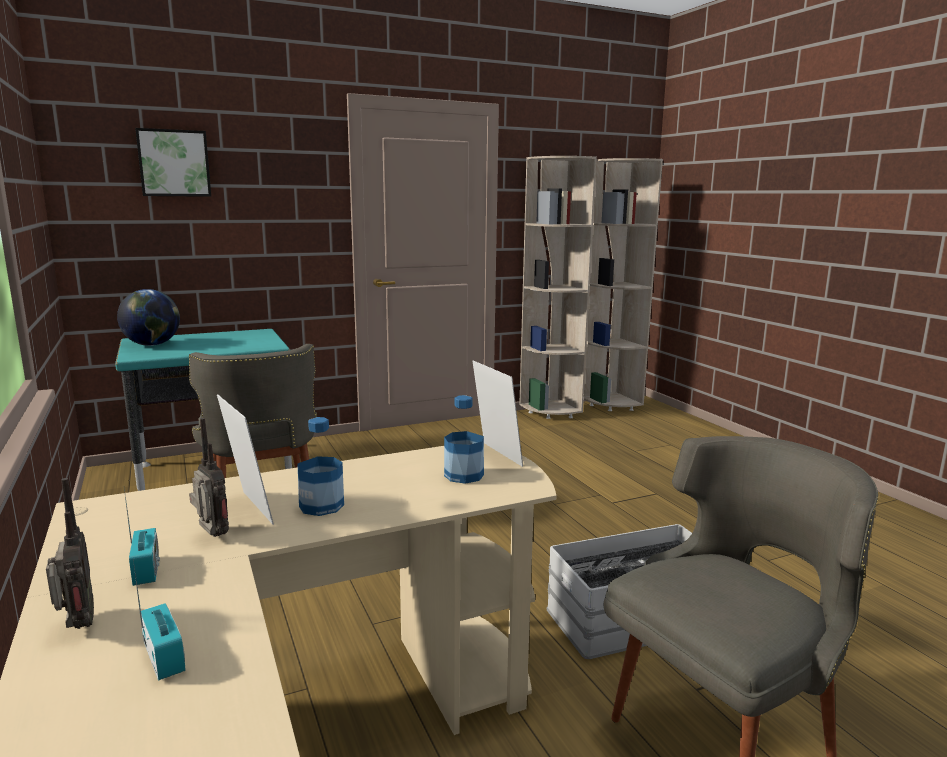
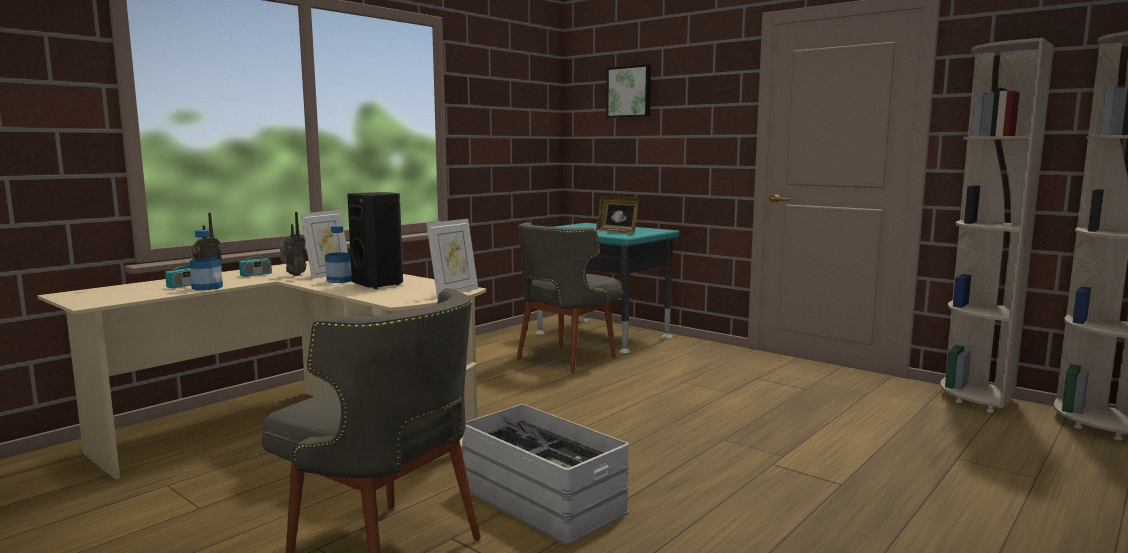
camera: 65 degrees right, 5 degrees down
globe [117,289,180,346] -> none
bottle [444,395,484,484] -> bottle moved to [190,230,223,291]
none -> black speaker [347,192,403,289]
none -> picture frame [596,196,639,234]

